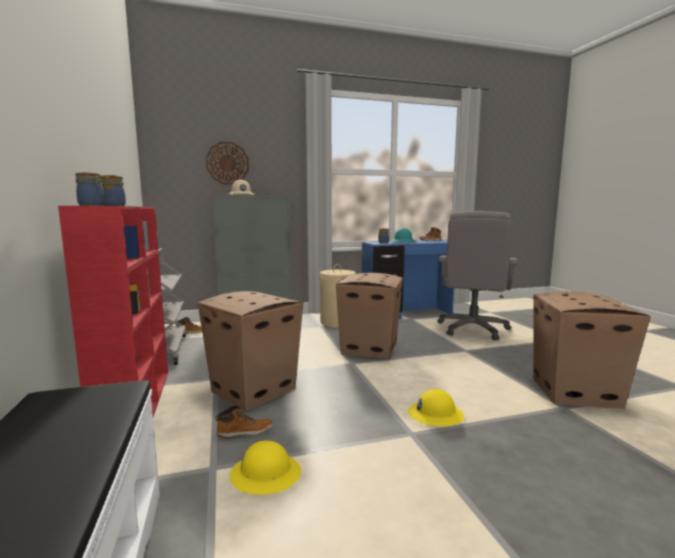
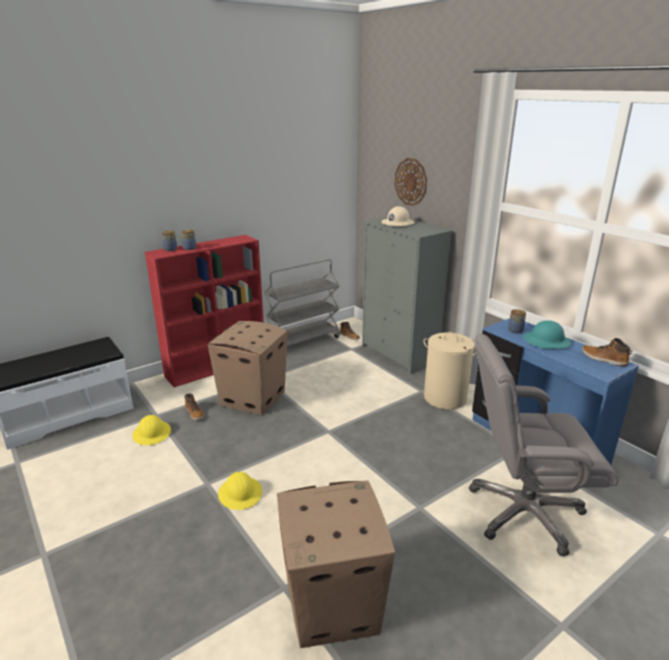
camera: 70 degrees right, 15 degrees up
cardboard box [336,273,403,359] -> none

